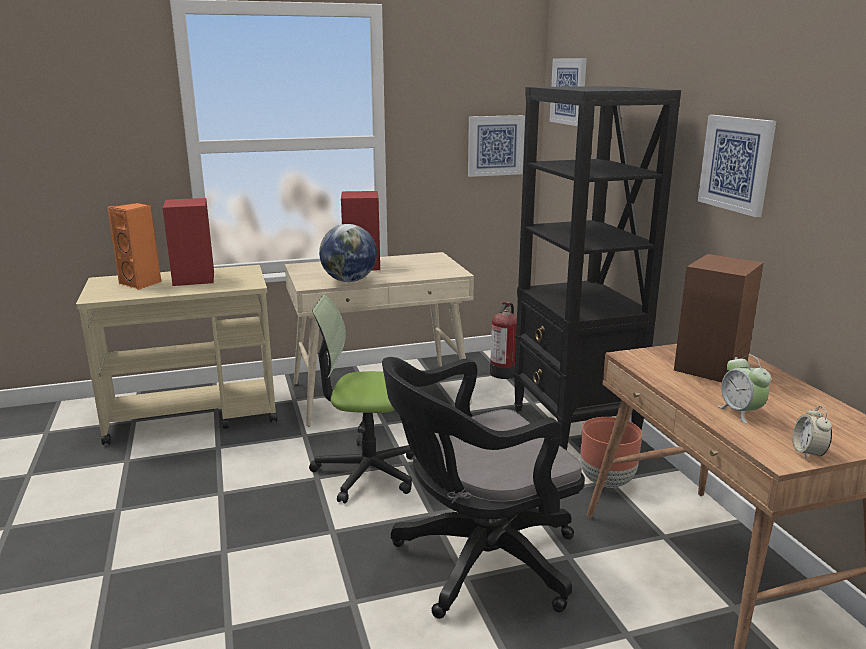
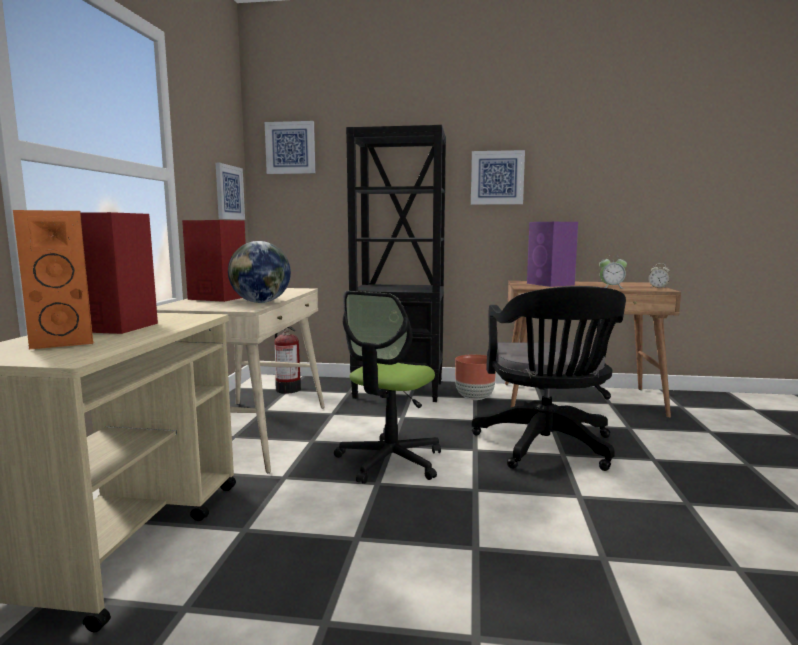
camera: 65 degrees left, 10 degrees down
brown speaker [674,254,764,382] -> purple speaker [527,222,578,287]

